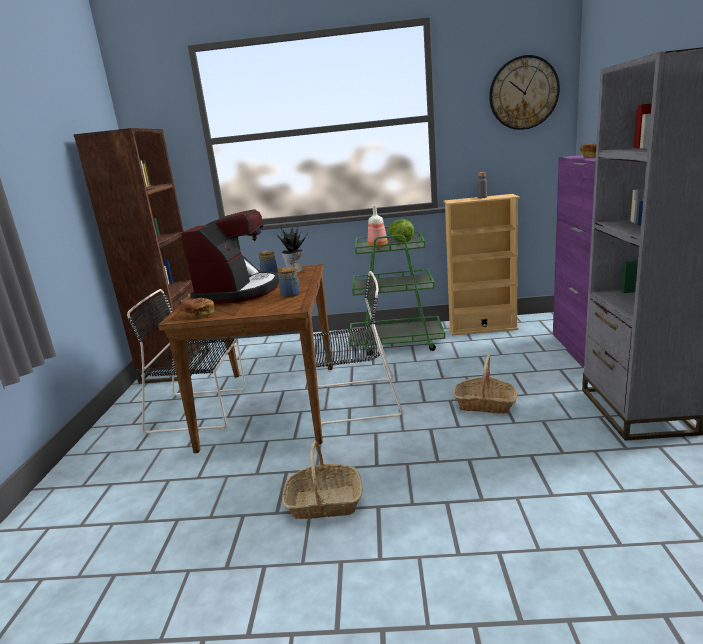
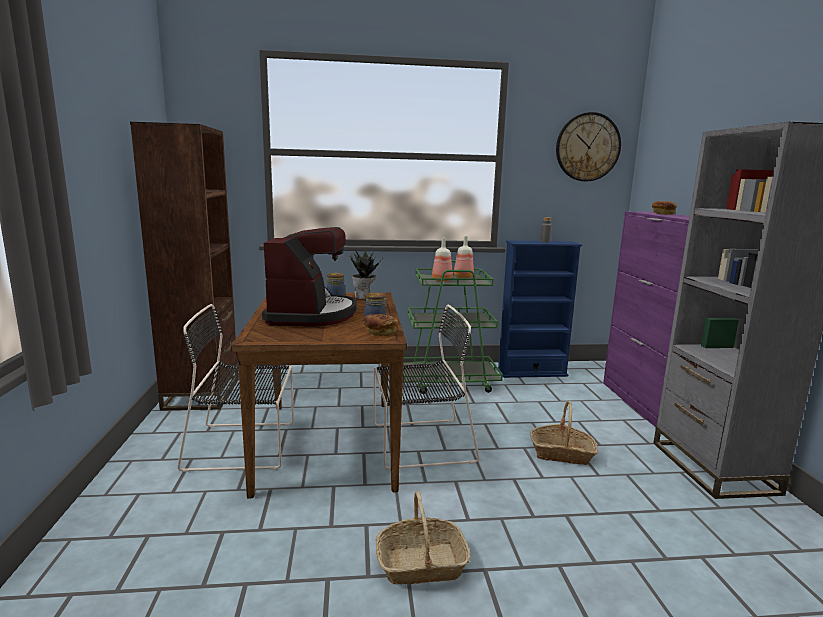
camera: 10 degrees left, 5 degrees down
bread [182,298,214,319] -> bread moved to [363,314,398,336]
lettuce [389,219,414,243] -> bottle [454,236,474,278]
beige bookcase [444,194,520,335] -> blue bookcase [498,240,582,378]

